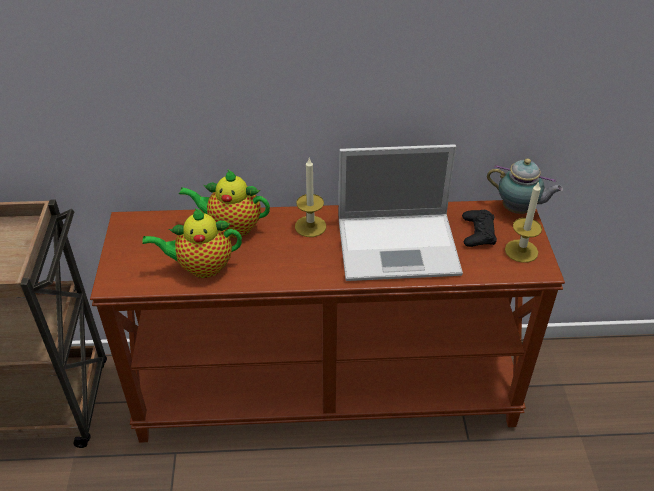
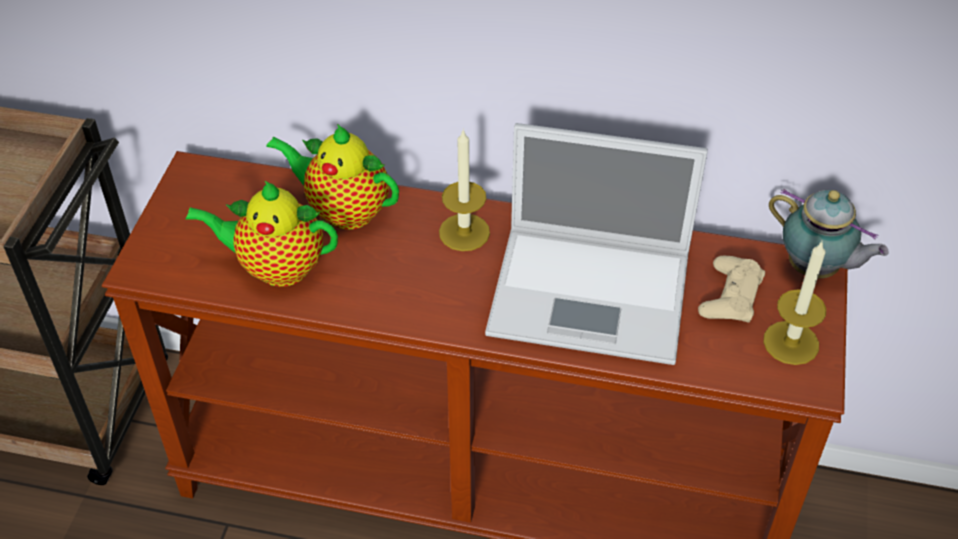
camera: 15 degrees right, 5 degrees up
black game controller [462,210,497,247] -> beige game controller [698,256,765,323]

